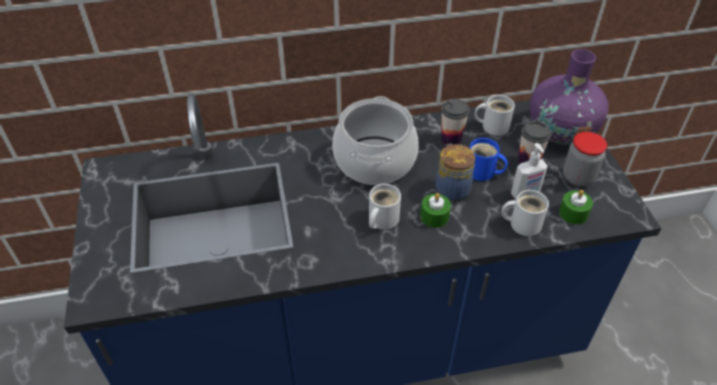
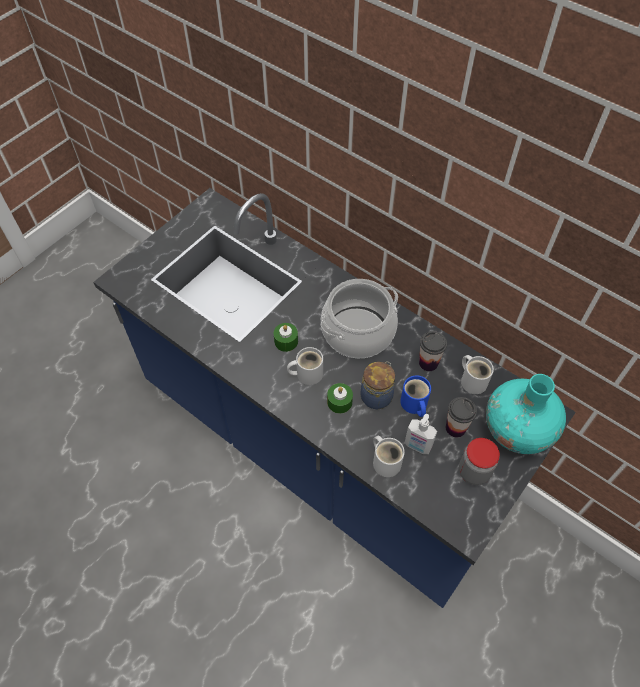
camera: 50 degrees right, 10 degrees up
purple vase [530,49,608,145] -> turquoise vase [486,374,566,454]
green candle [559,190,593,224] -> green candle moved to [274,323,298,352]

